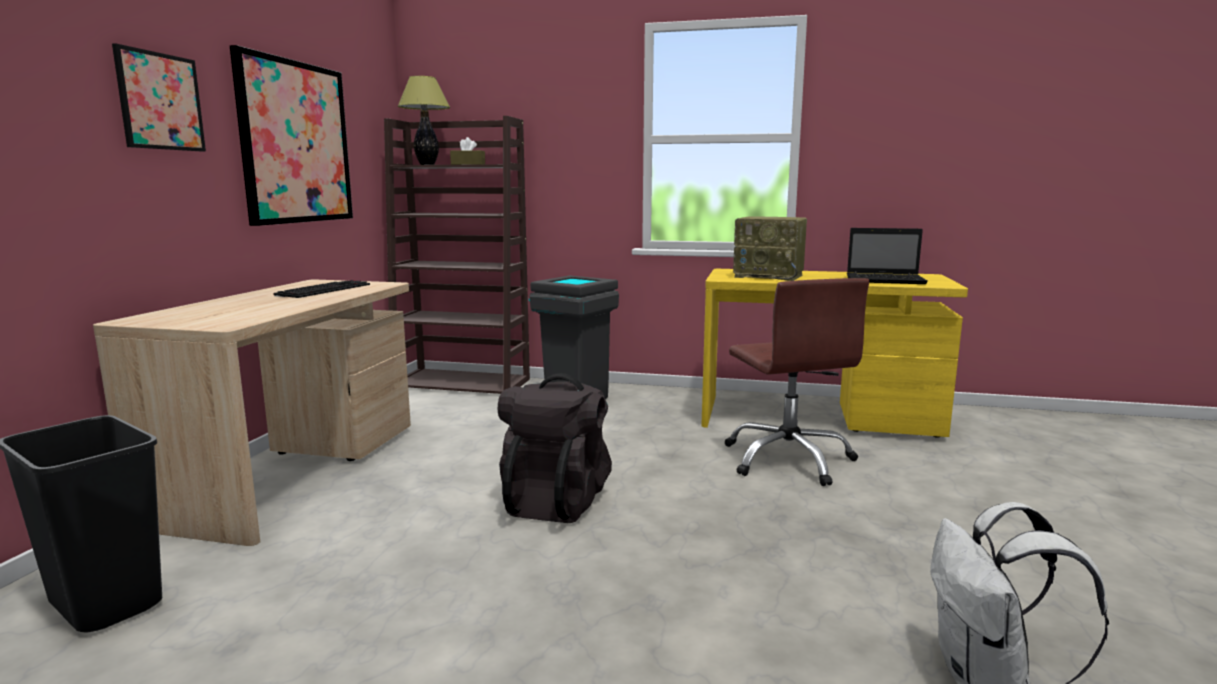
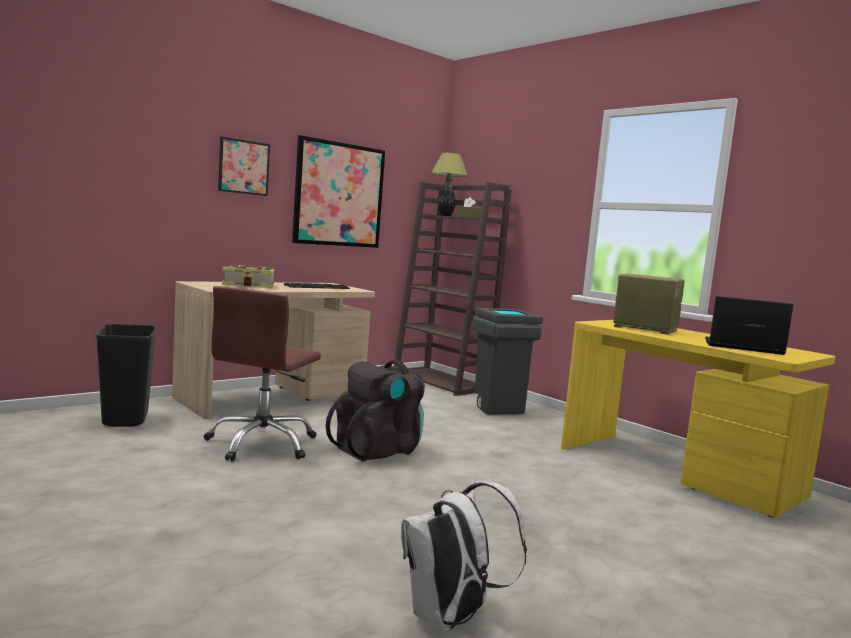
camera: 35 degrees right, 5 degrees down
brown office chair [724,278,869,486] -> brown office chair moved to [203,286,321,461]
radio [733,216,807,281] -> radio turned 150 degrees clockwise [613,274,685,335]
laptop [847,228,928,284] -> laptop turned 150 degrees clockwise [705,296,793,355]
none -> book [222,264,275,288]

